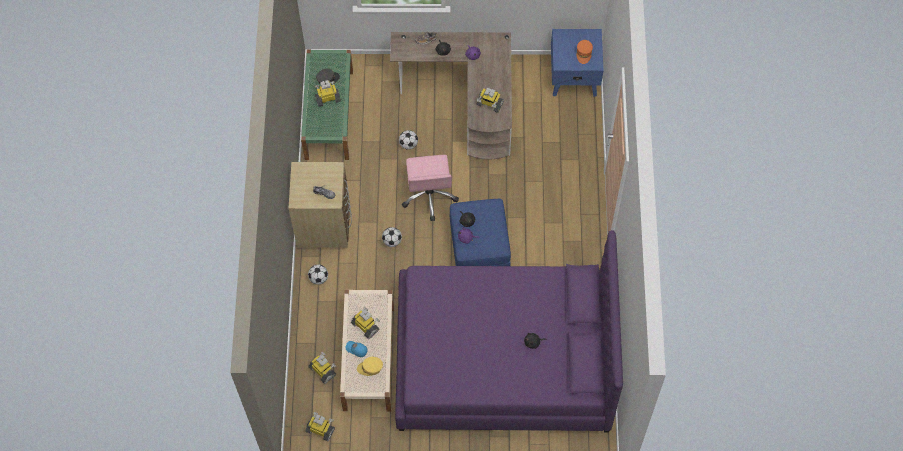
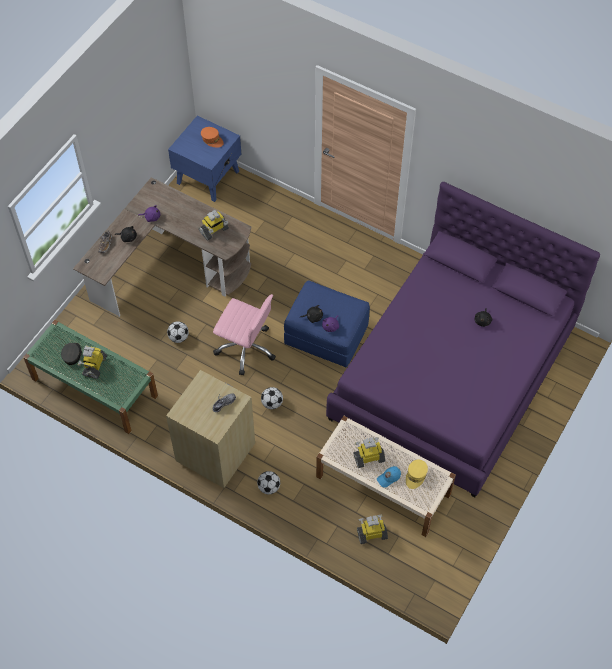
camera: 60 degrees left, 5 degrees down
toy robot [306,412,335,441] -> none

